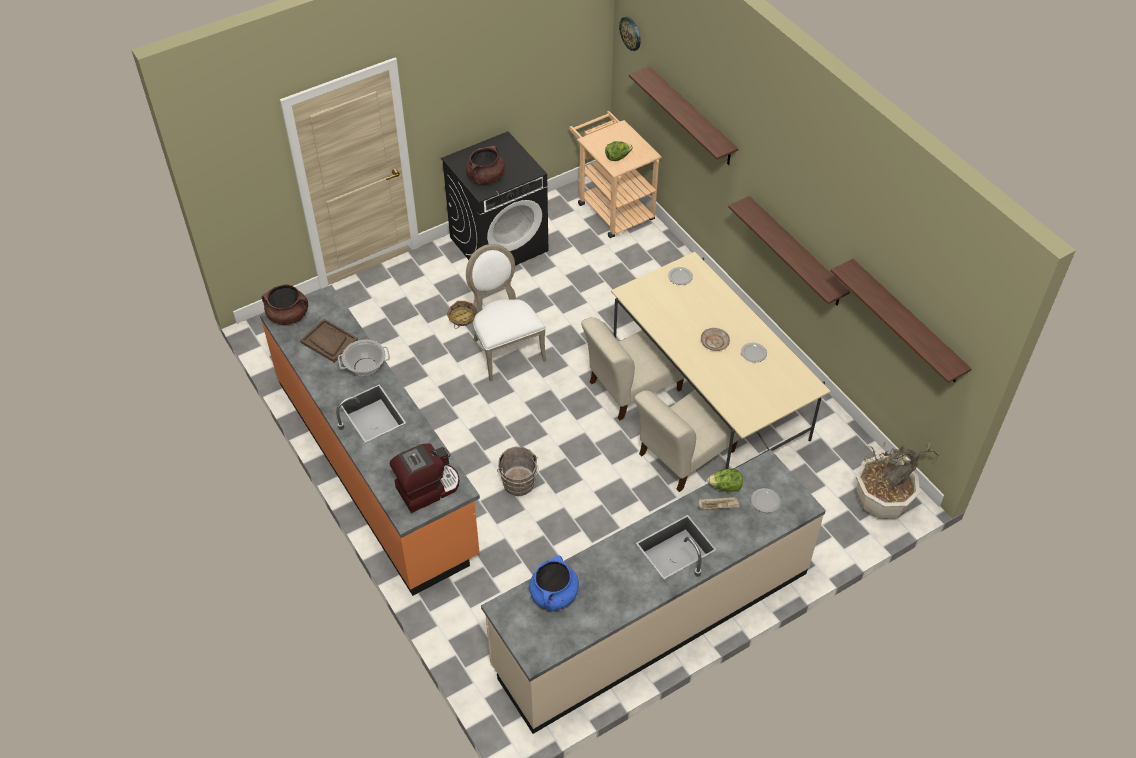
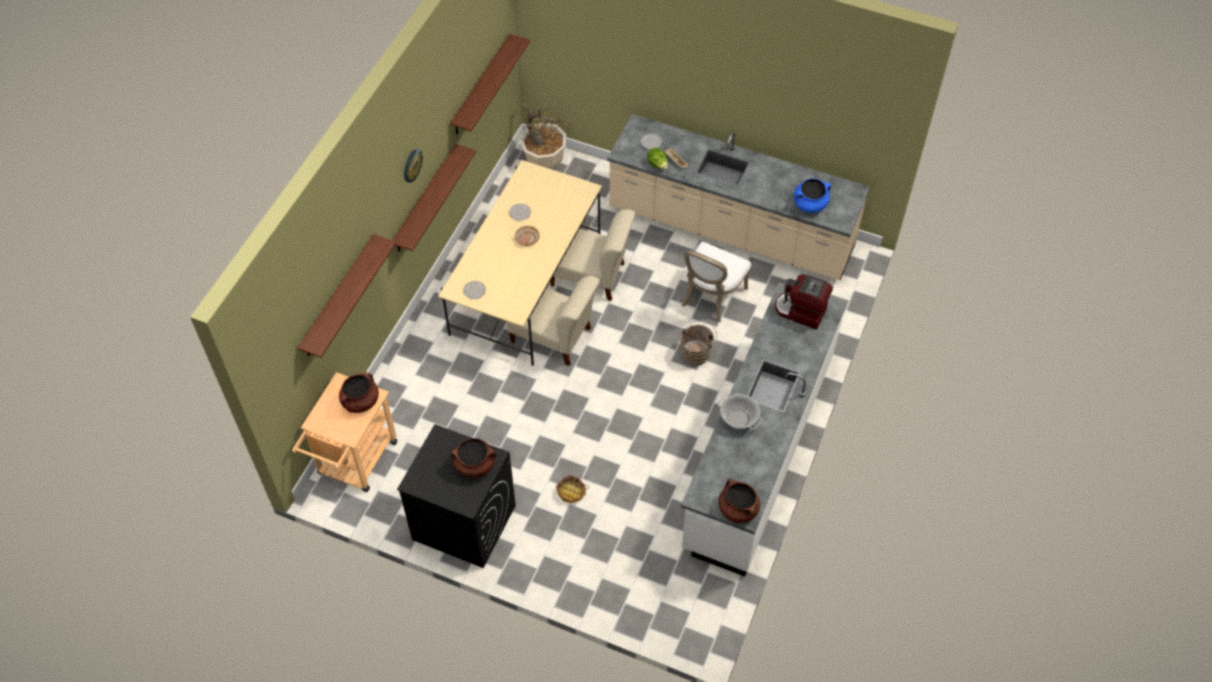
camera: 125 degrees left, 5 degrees up
orange counter [260,285,480,596] -> white counter [681,282,846,577]
brown tray [300,319,358,363] -> none
white chair [466,244,546,381] -> white chair moved to [682,242,751,322]
lettuce [605,141,633,161] -> brown cooking pot [339,373,379,413]
wall clock [619,17,641,51] -> wall clock moved to [404,149,423,183]

